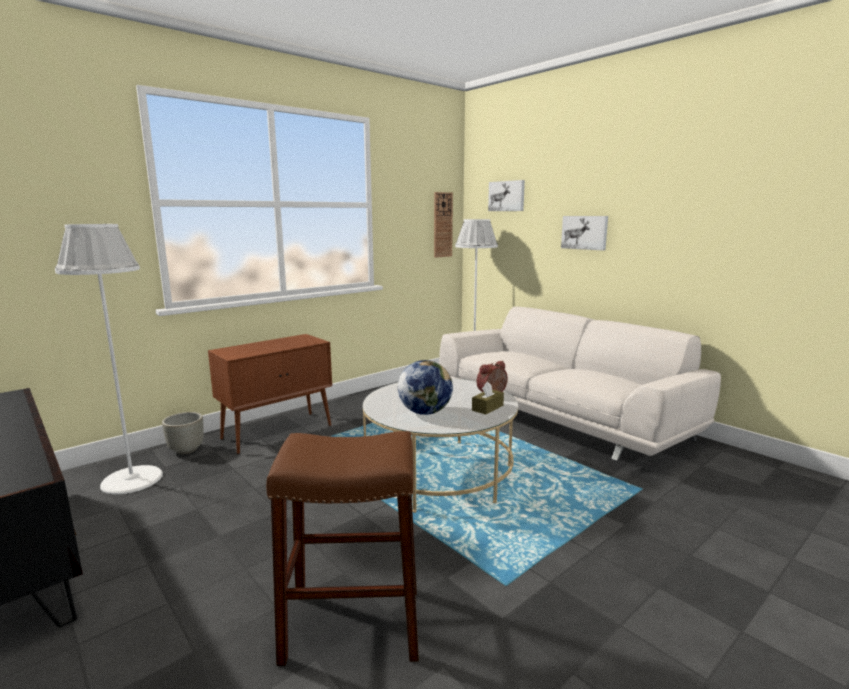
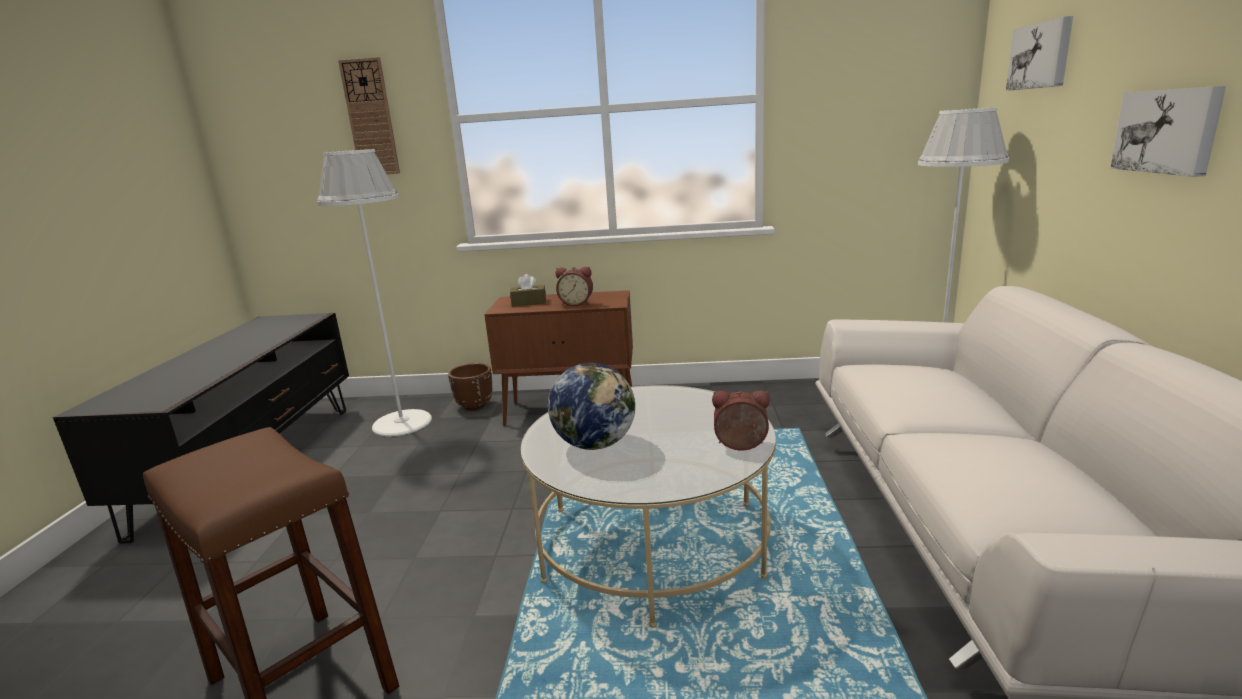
camera: 45 degrees right, 5 degrees up
grey planter [162,412,204,455] -> brown planter [448,363,492,410]
wall clock [434,192,453,258] -> wall clock moved to [338,57,400,174]
brown tissue box [472,382,504,414] -> brown tissue box moved to [510,274,546,306]
none -> alarm clock [556,267,593,306]

